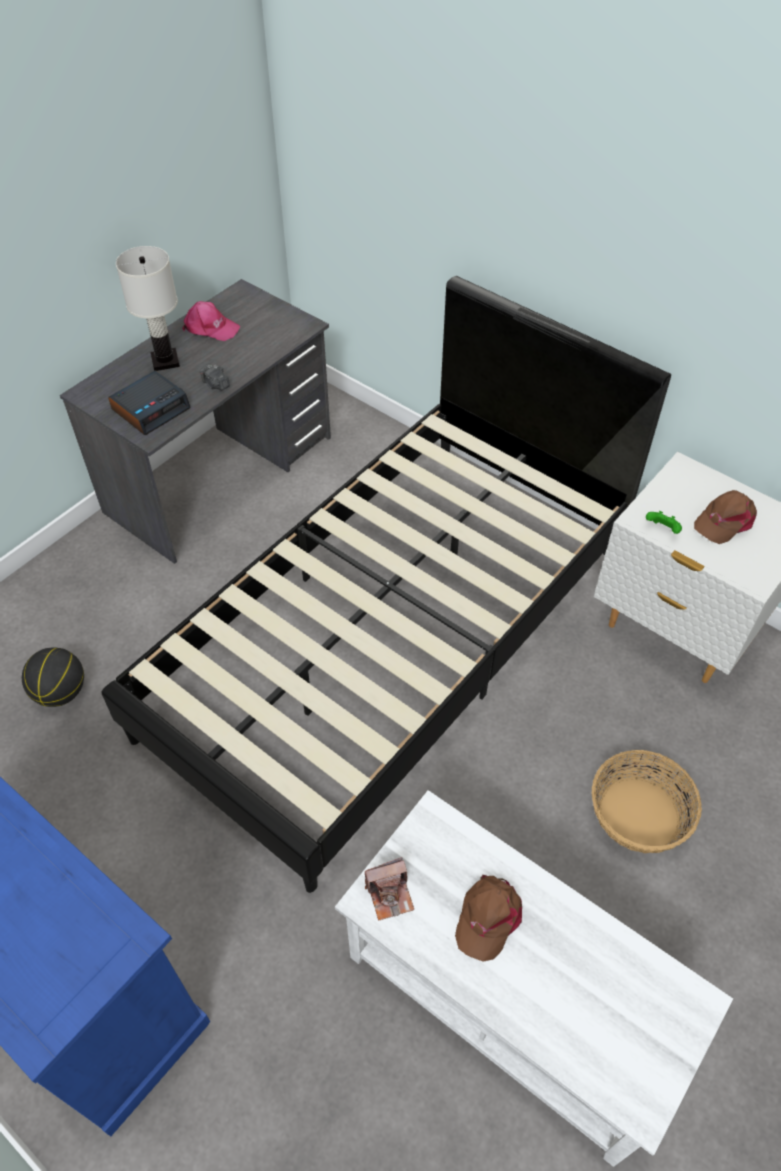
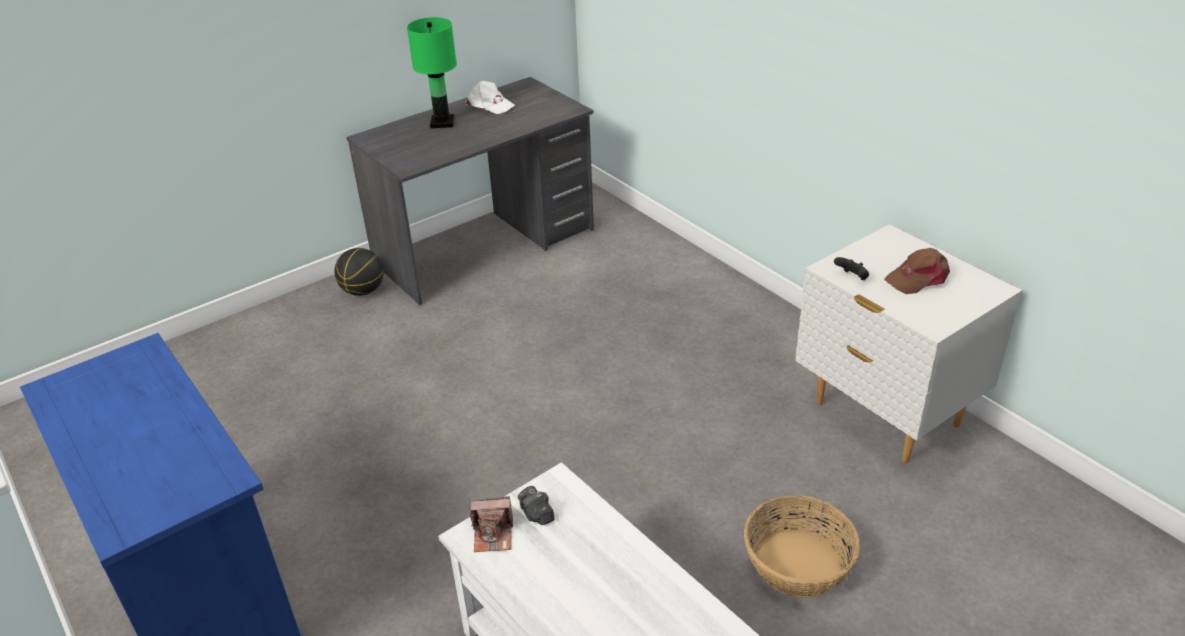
camera: 15 degrees right, 15 degrees down
basketball [22,647,84,707] -> basketball moved to [334,248,384,296]
black bed [102,276,671,893] -> none
alarm clock [108,371,191,435] -> none
white table lamp [116,246,180,371] -> green table lamp [407,17,457,128]
pink cap [182,301,241,341] -> white cap [465,81,515,114]
camera [200,363,230,390] -> camera moved to [518,486,554,525]
brown cap [455,875,522,962] -> none
green game controller [646,511,682,534] -> black game controller [834,257,869,280]

